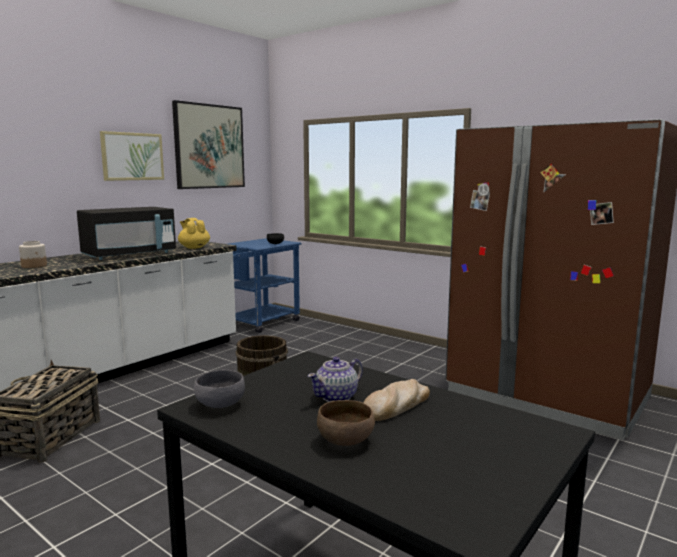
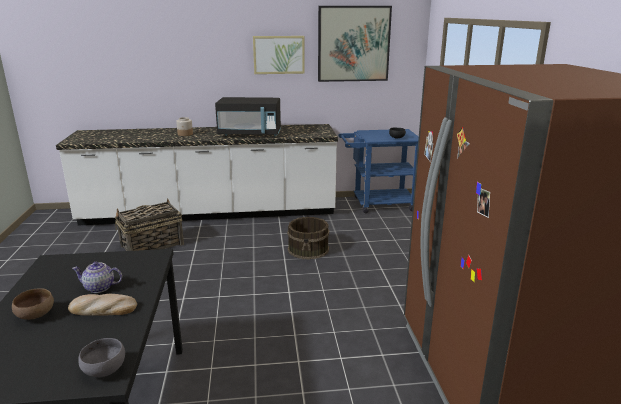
camera: 45 degrees right, 10 degrees up
yellow teapot [178,218,210,249] -> none
grey bowl [194,370,245,408] -> grey bowl moved to [78,338,125,377]

